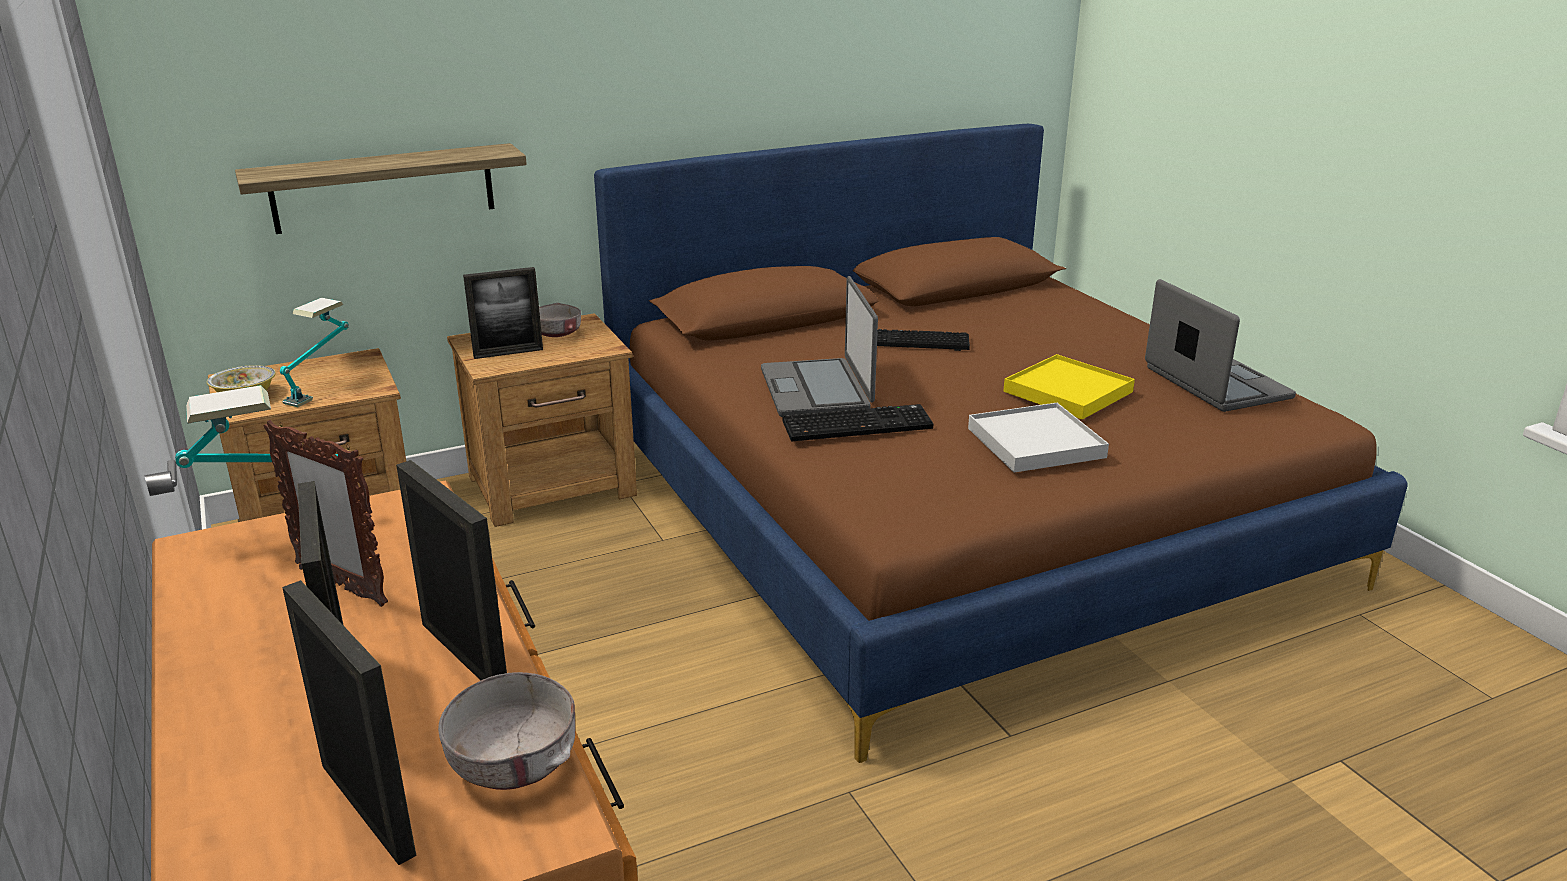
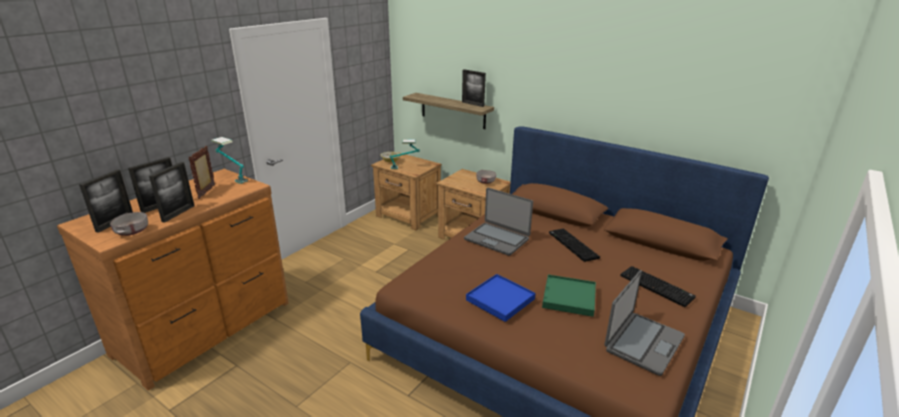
camera: 60 degrees right, 0 degrees up
picture frame [463,267,543,359] -> picture frame moved to [462,69,486,107]
laptop [761,276,878,417] -> laptop turned 105 degrees counterclockwise [464,188,533,256]
keyboard [782,404,933,441] -> keyboard moved to [620,266,696,307]
white tray [968,403,1109,473] -> blue tray [466,274,536,322]
yellow tray [1003,354,1135,420] -> green tray [542,275,596,317]

